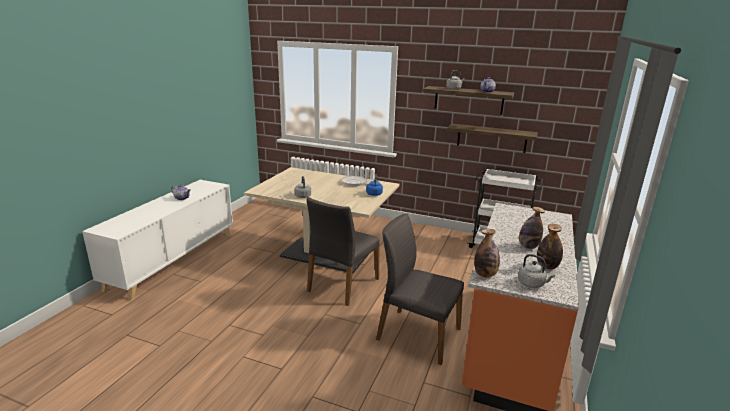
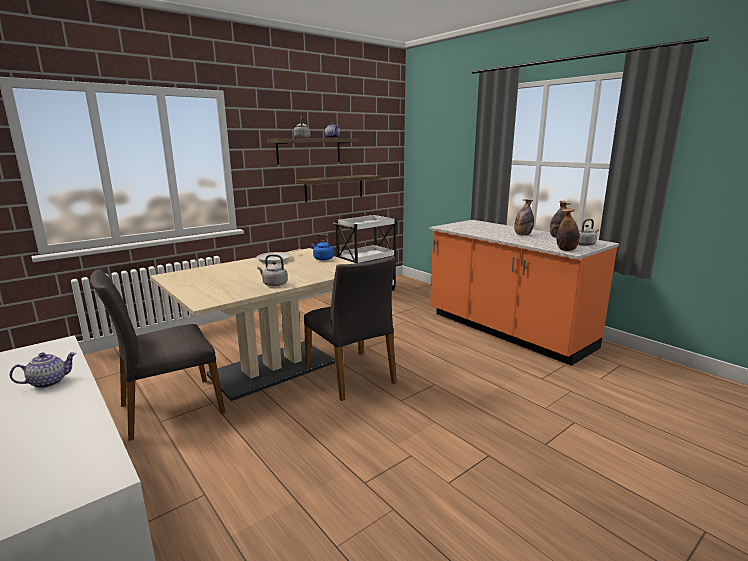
camera: 60 degrees left, 5 degrees down
grey chair [376,214,464,365] -> grey chair moved to [90,269,225,441]

